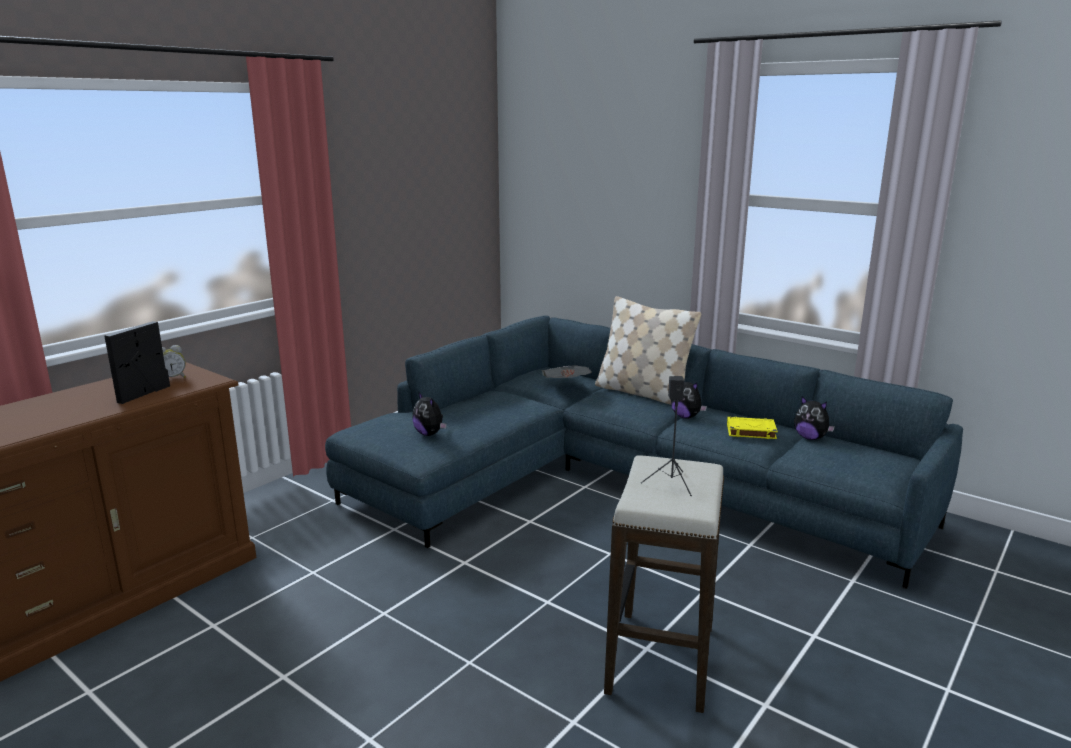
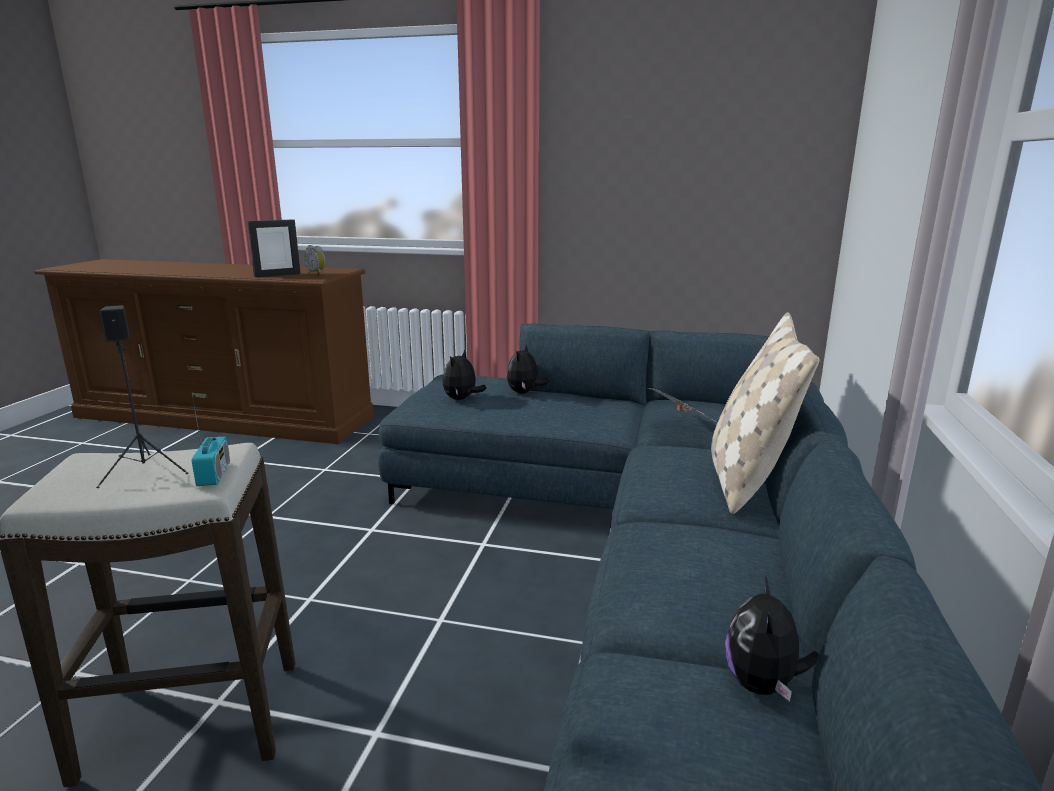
camera: 65 degrees right, 0 degrees up
picture frame [104,321,170,404] -> picture frame turned 150 degrees clockwise [247,219,301,277]
plush toy [671,382,707,419] -> plush toy moved to [507,345,549,394]
yellow book [727,417,778,439] -> none
none -> radio [192,395,230,486]

